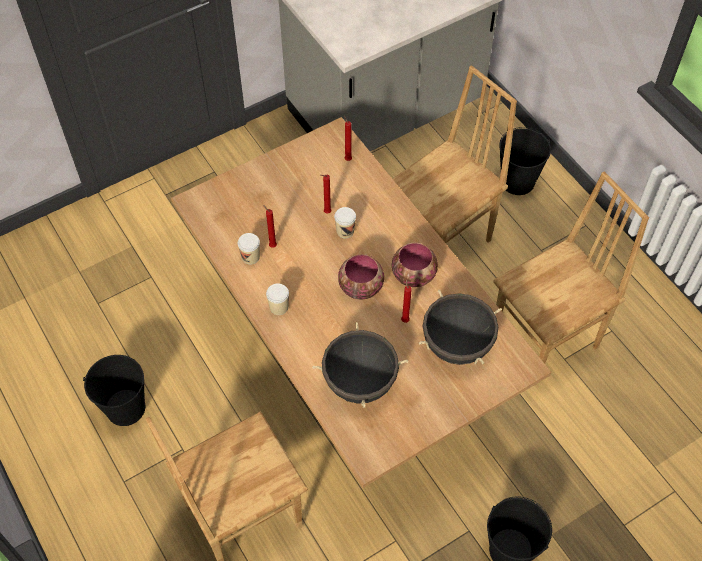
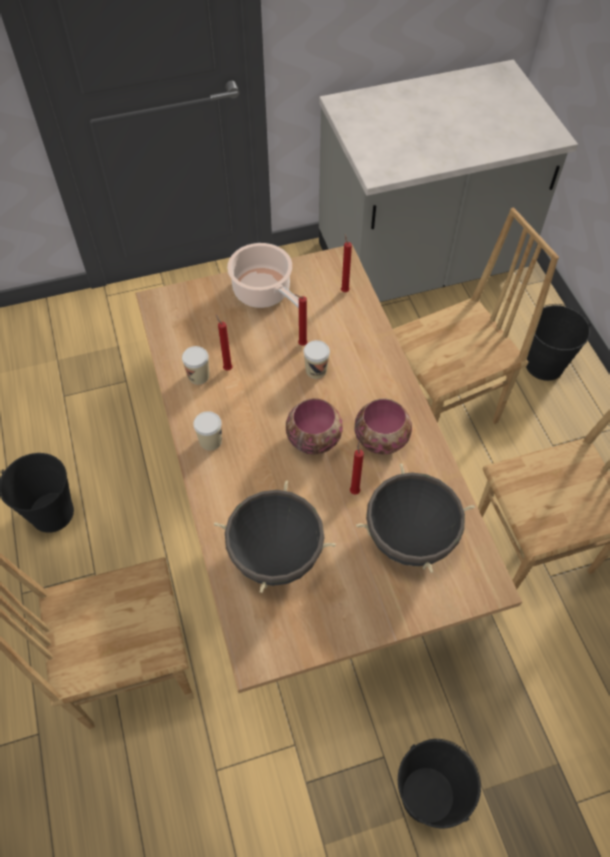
camera: 15 degrees right, 0 degrees up
none -> cooking pot [227,243,299,309]

